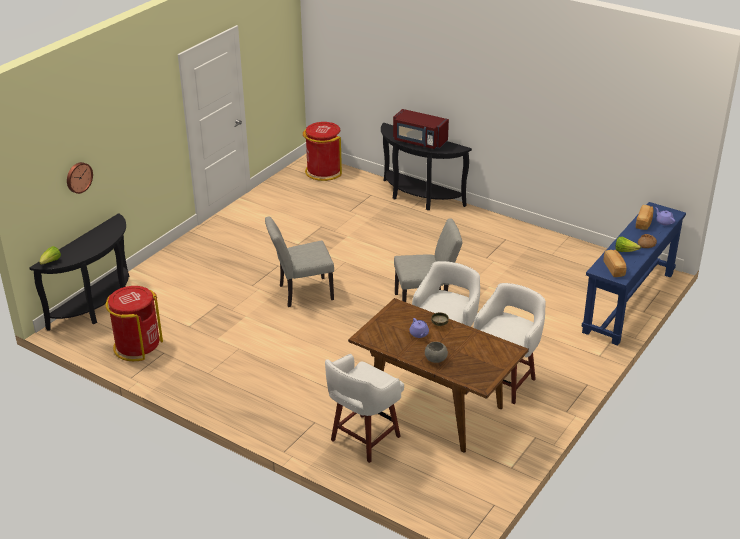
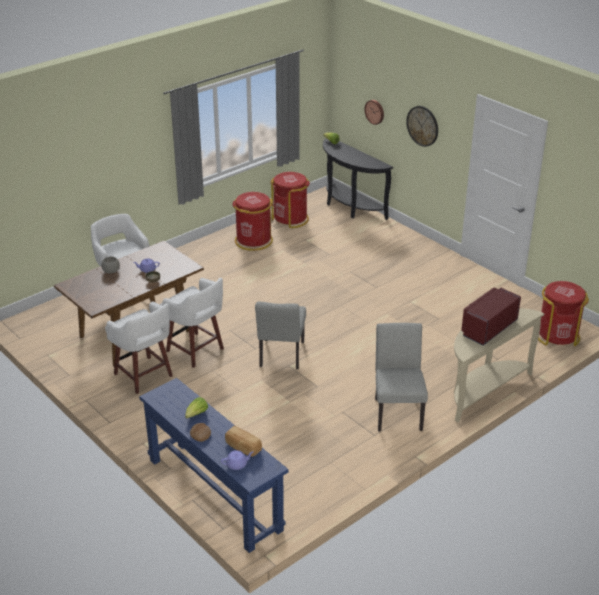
camera: 105 degrees right, 0 degrees up
grey chair [265,216,334,307] -> grey chair moved to [375,323,428,431]
black console table [381,123,472,210] -> beige console table [454,308,544,423]
bread [604,250,627,277] -> none
none -> red trash can [232,192,273,251]
none -> wall clock [406,106,438,147]

